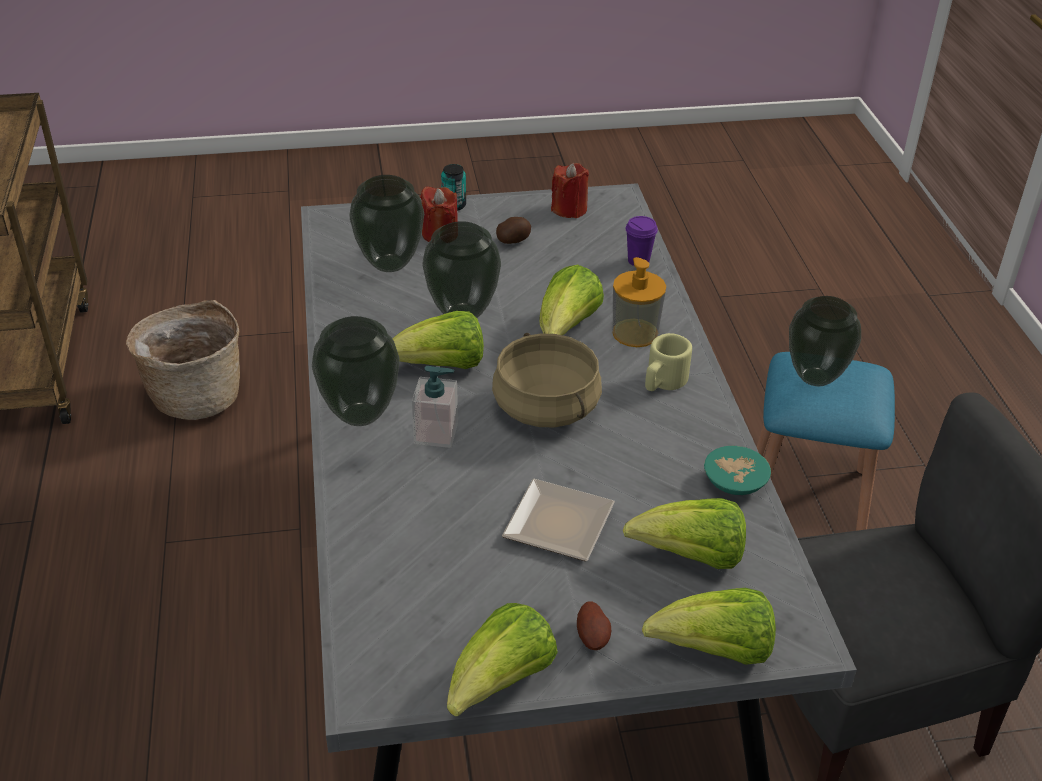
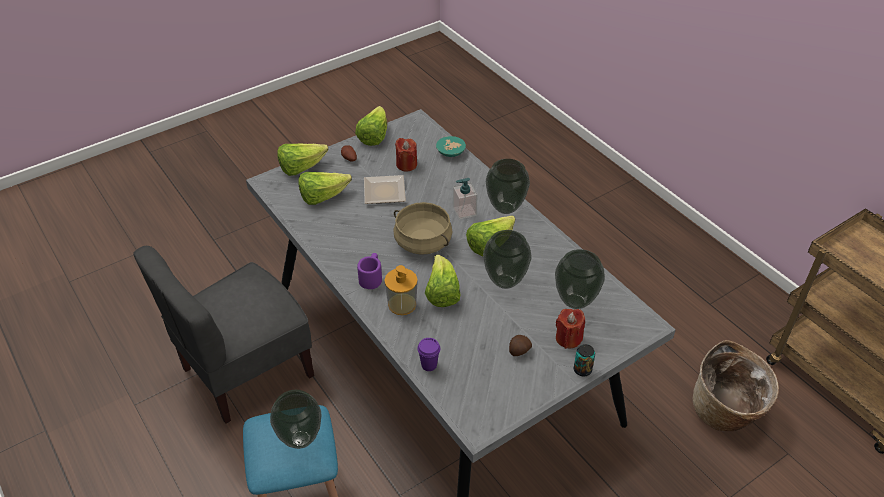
camera: 155 degrees right, 5 degrees up
red candle [551,163,589,218] -> red candle moved to [395,138,417,172]
beige mug [645,333,692,391] -> purple mug [357,253,382,289]
turquoise bowl [704,446,771,495] -> turquoise bowl moved to [436,136,466,157]

